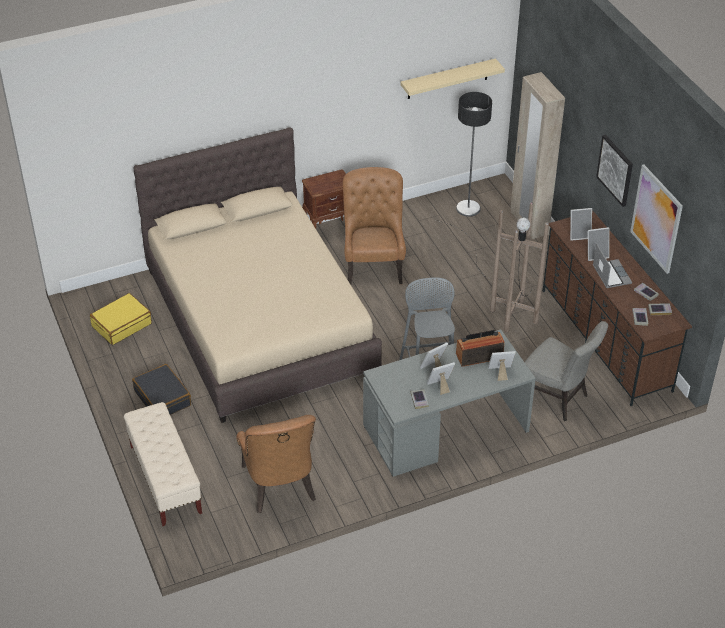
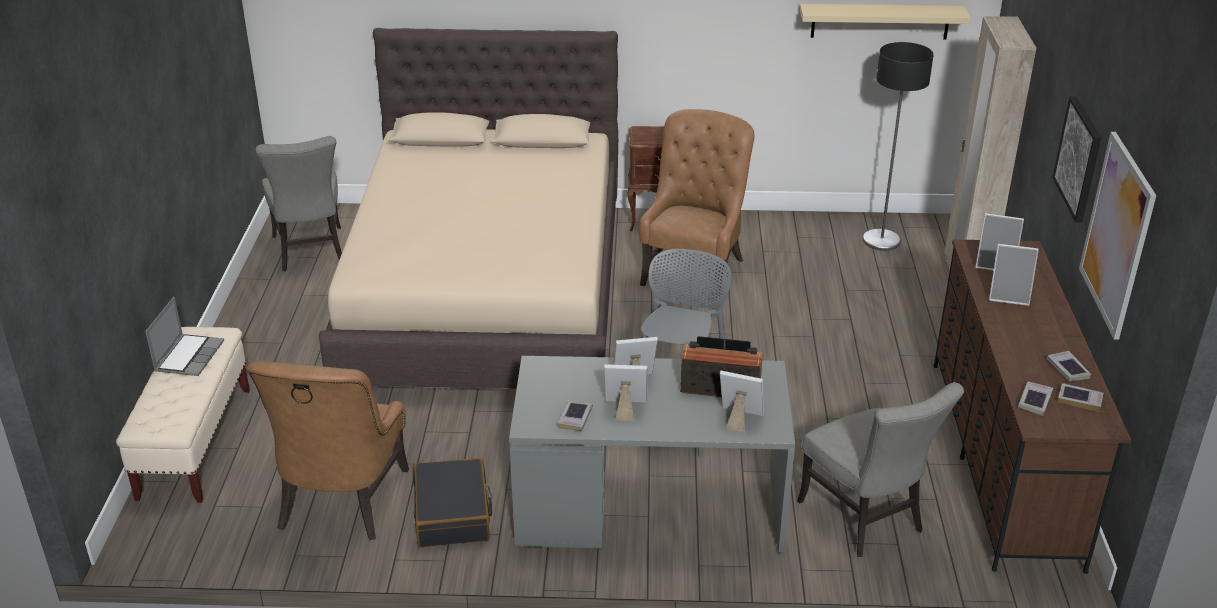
camera: 25 degrees right, 10 degrees down
yellow suitcase [90,293,152,345] -> grey chair [256,136,342,272]
black suitcase [132,364,191,415] -> black suitcase moved to [413,457,492,547]
brown floor lamp [436,202,549,333] -> none
laptop [593,243,632,288] -> laptop moved to [145,297,224,376]

